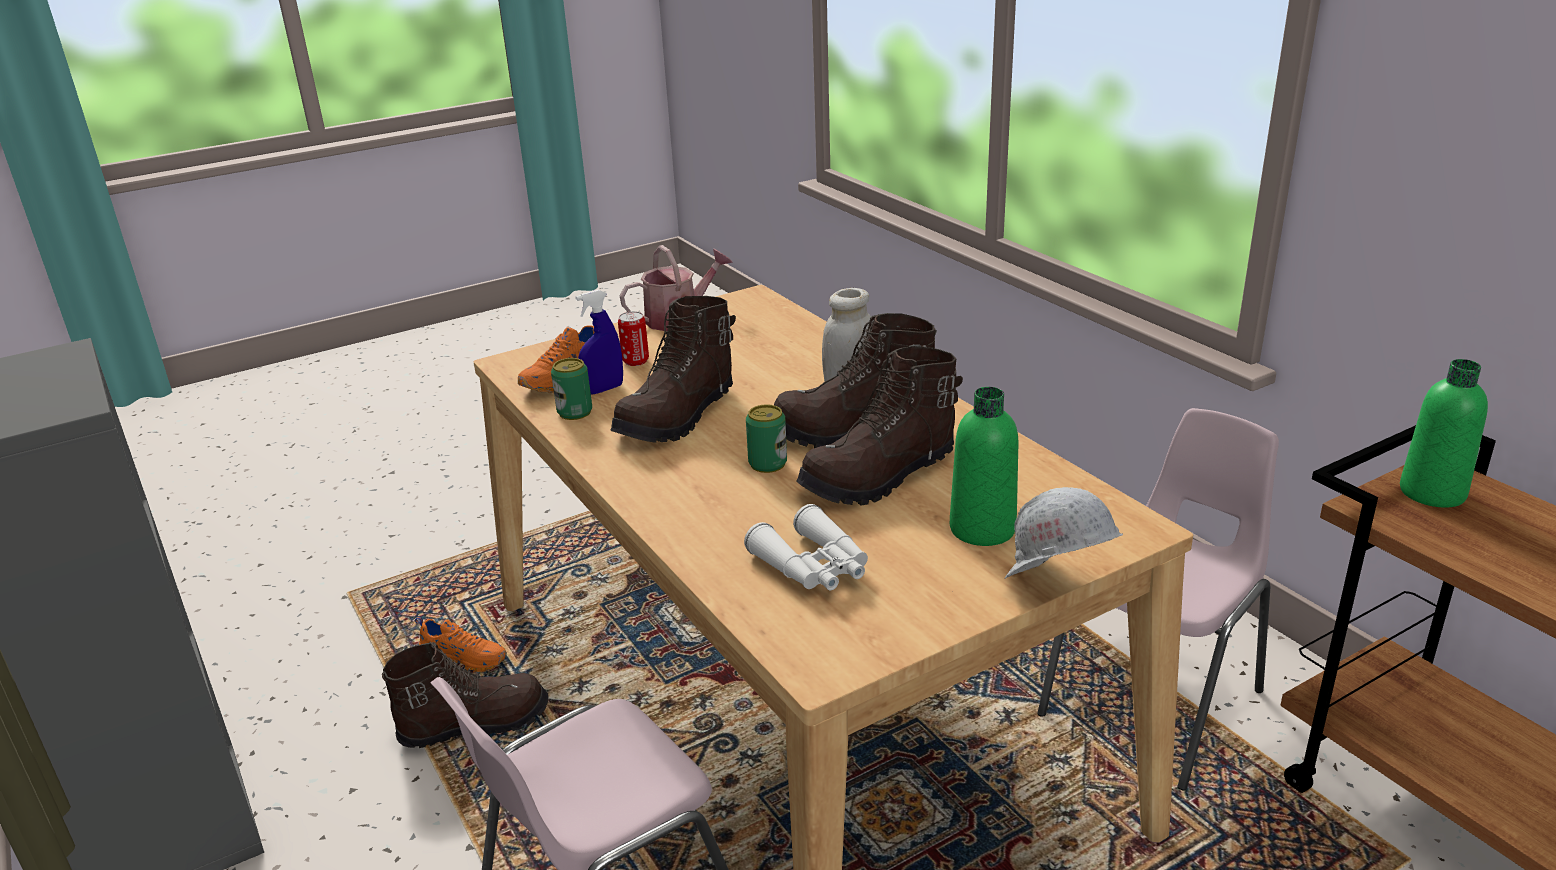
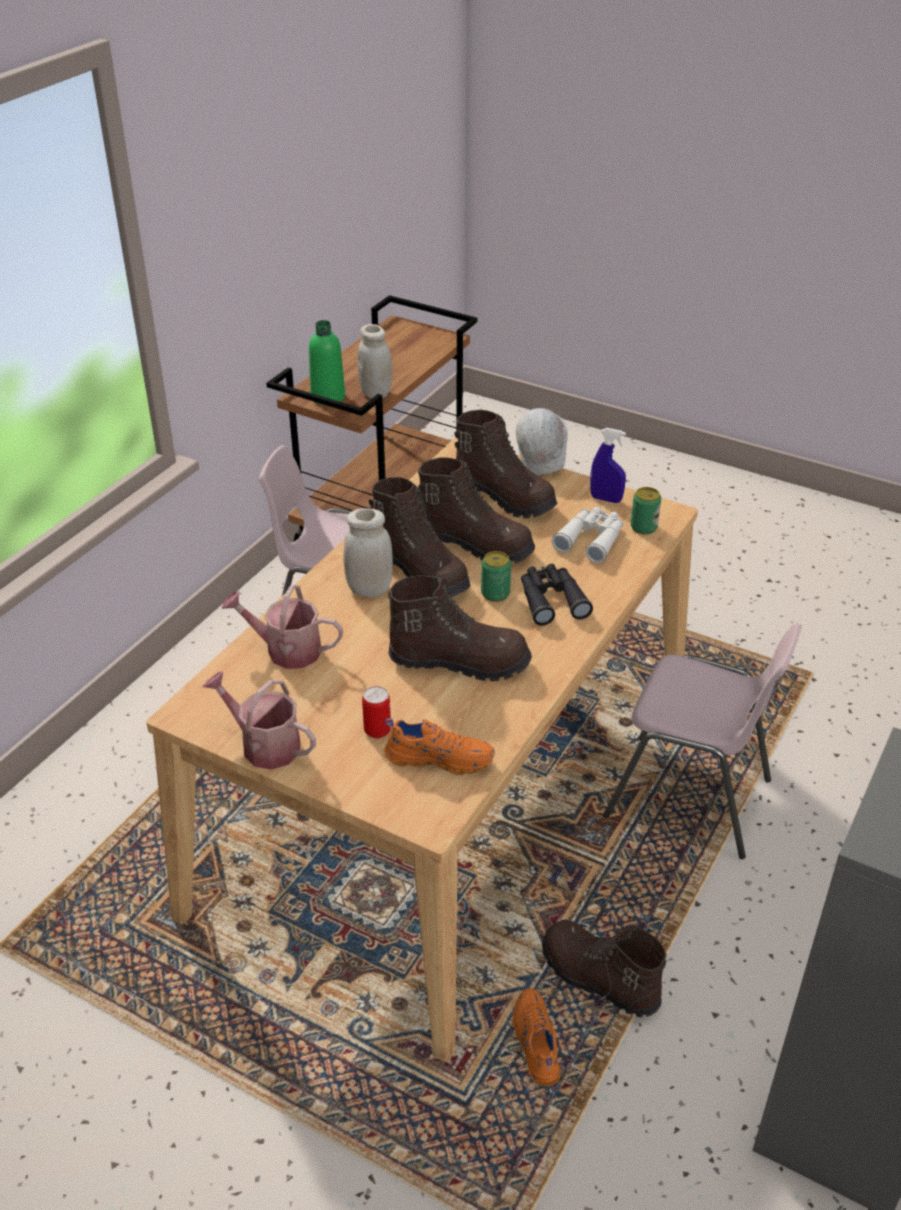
camera: 120 degrees left, 10 degrees up
can [551,358,592,420] -> can moved to [631,487,661,535]
blue spray bottle [575,290,623,395] -> blue spray bottle moved to [590,428,626,503]
green bottle [950,387,1019,546] -> brown boot [454,410,557,518]
none -> watering can [221,585,343,669]
none -> white jar [357,324,392,398]
none -> black binoculars [521,564,593,626]

